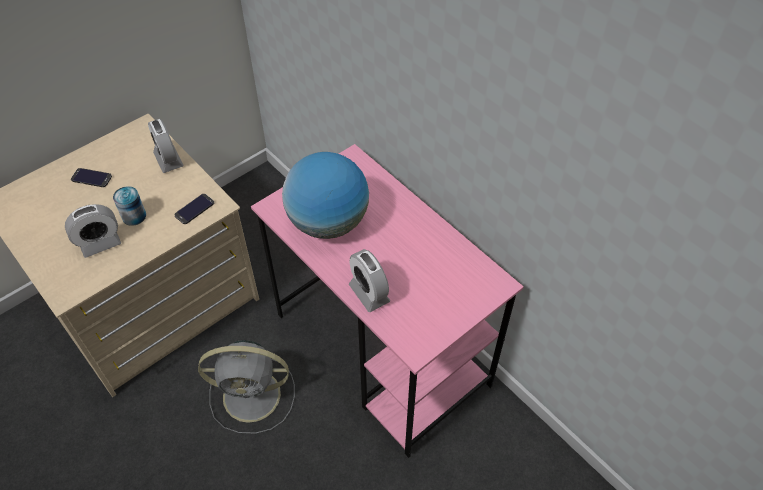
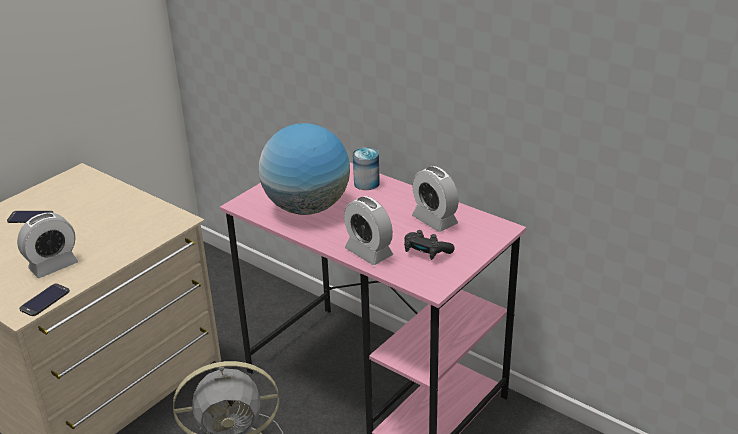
camera: 10 degrees left, 20 degrees down
can [113,186,146,226] -> can moved to [353,148,380,190]
alarm clock [148,119,183,173] -> alarm clock moved to [412,166,459,232]
phone [174,194,214,224] -> phone moved to [19,283,70,316]
none -> black game controller [404,230,455,260]

